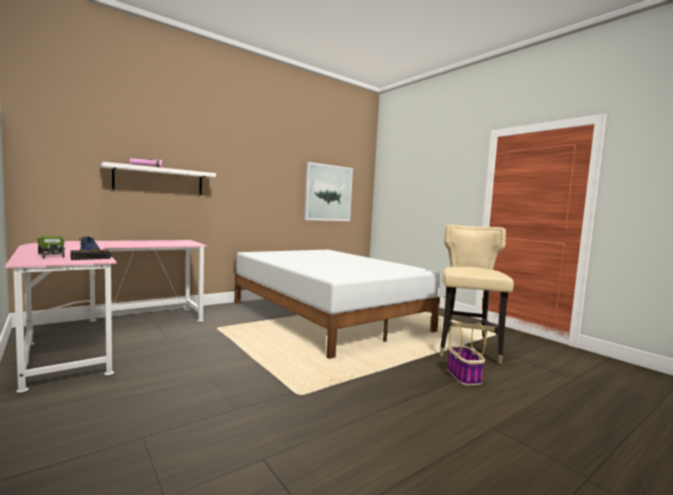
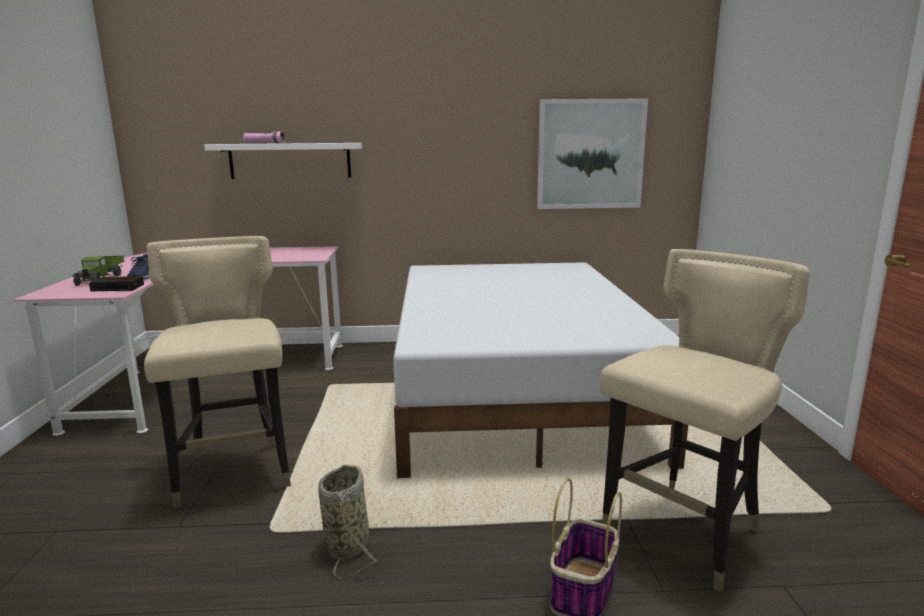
camera: 35 degrees right, 10 degrees up
none -> beige chair [144,236,291,508]
none -> basket [318,464,377,578]

